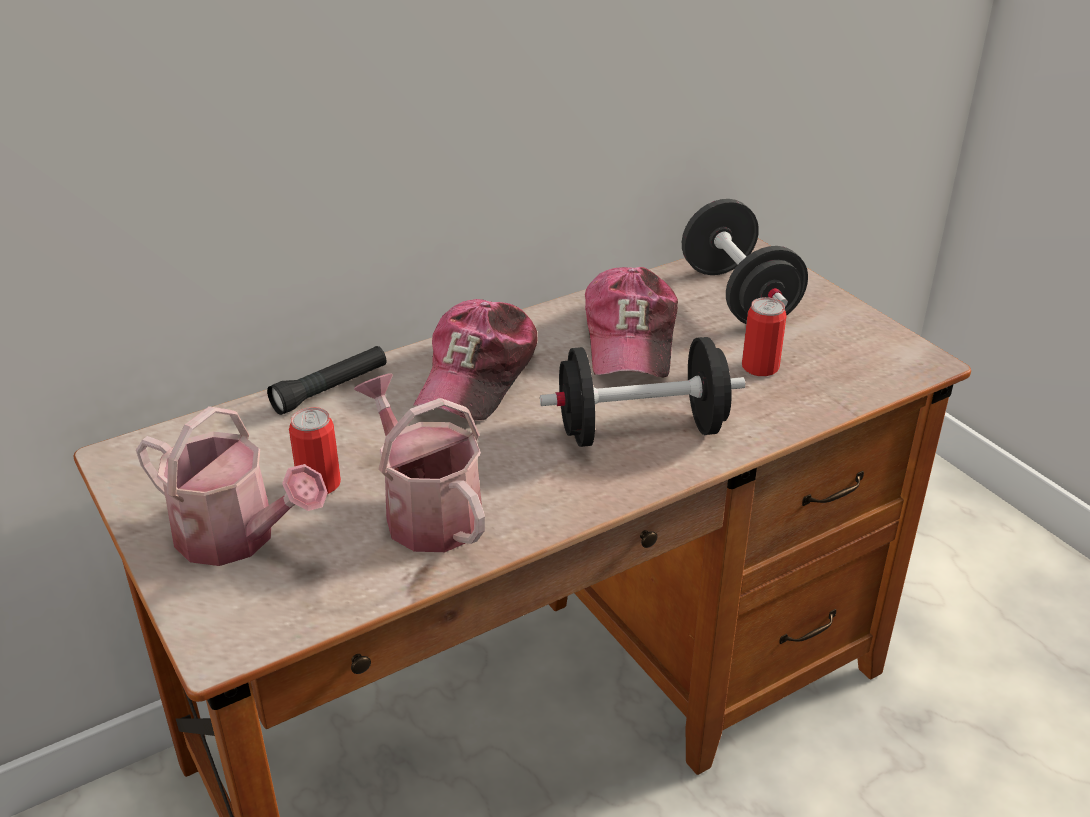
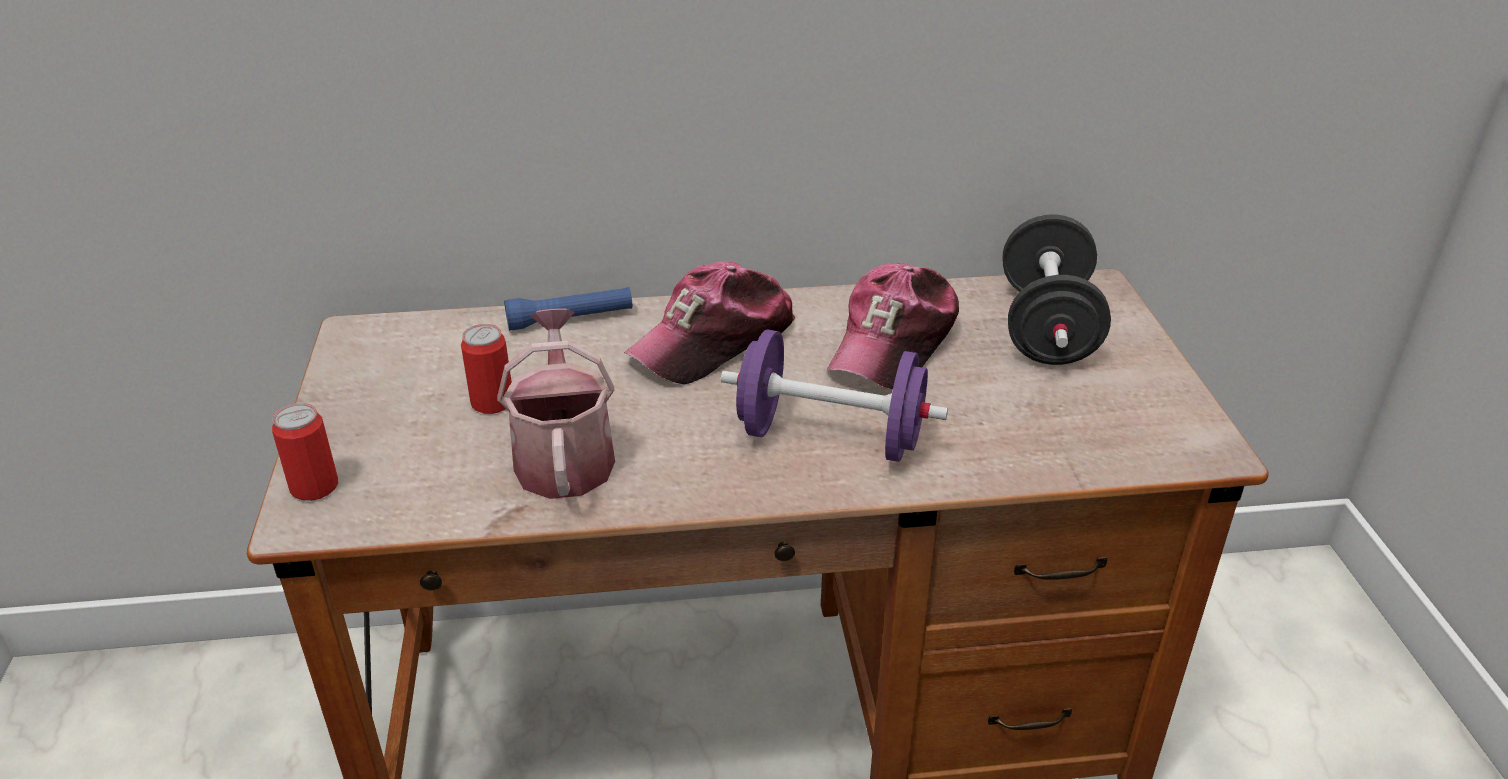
camera: 25 degrees right, 0 degrees up
watering can [136,406,328,566] -> none
black flashlight [267,346,386,415] -> blue flashlight [504,287,632,331]
black dumbbell [540,337,745,447] -> purple dumbbell [721,329,948,462]
can [742,297,787,376] -> can moved to [272,403,338,501]

